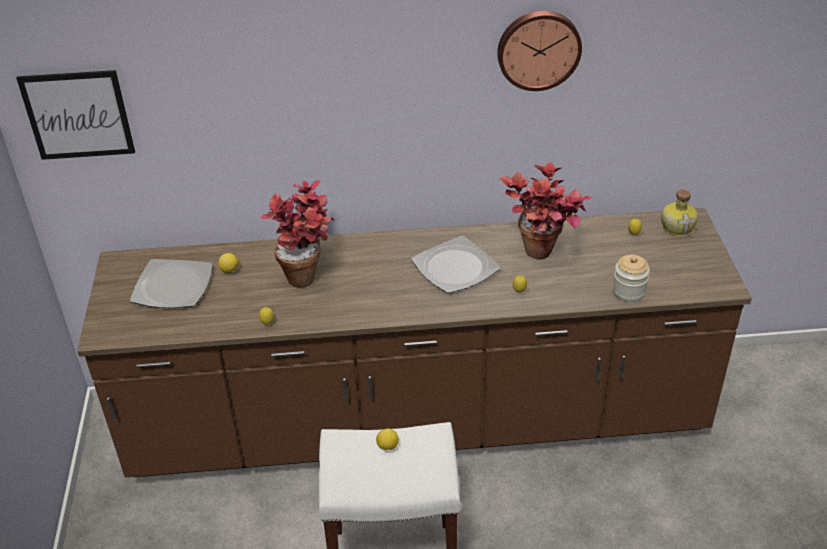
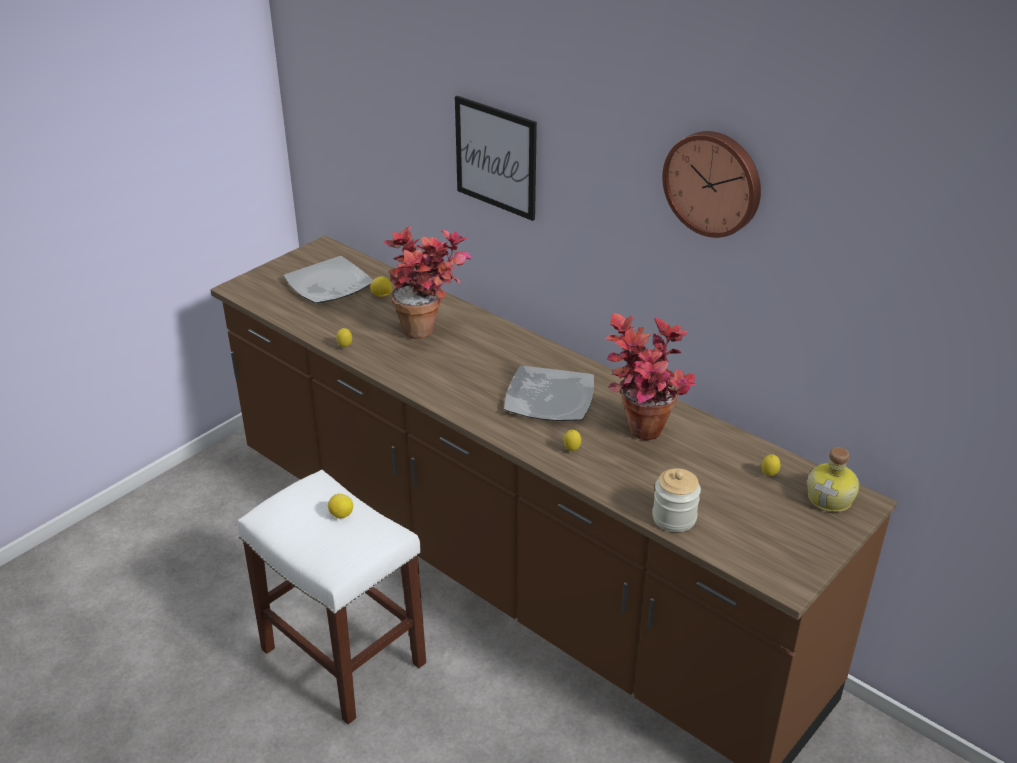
camera: 45 degrees right, 5 degrees down
picture [16,70,135,160] -> picture moved to [455,96,537,221]

